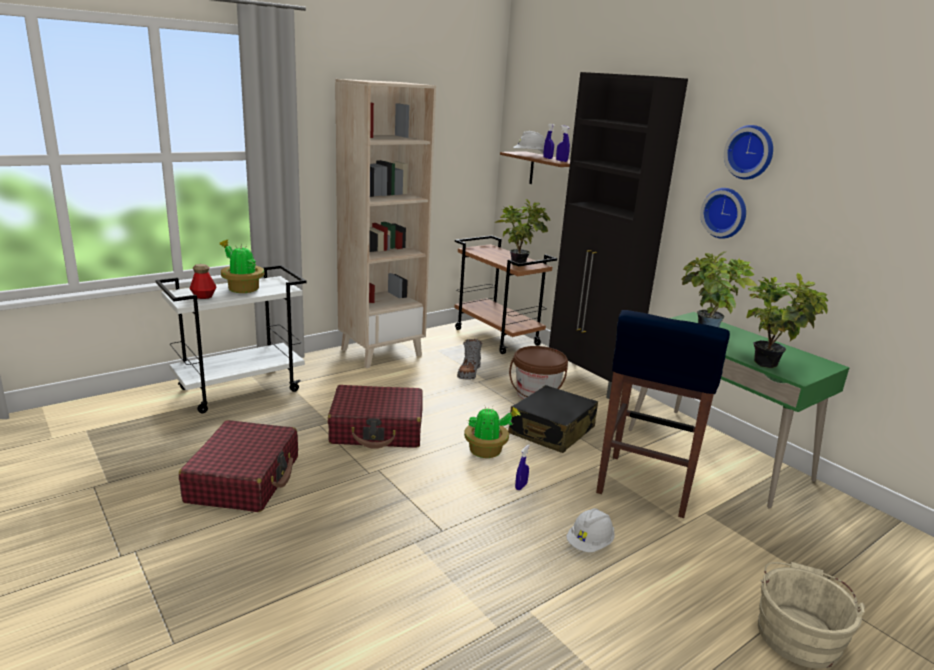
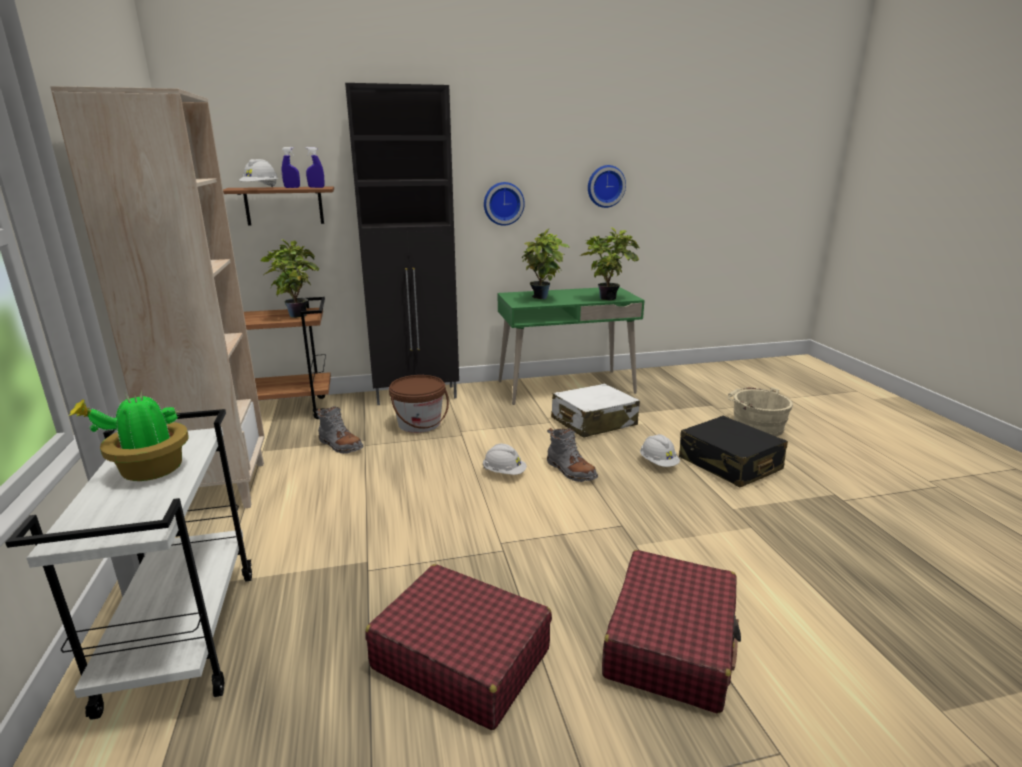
camera: 65 degrees left, 0 degrees up
bottle [189,264,217,299] -> none
red suitcase [328,385,423,449] -> red suitcase moved to [602,550,741,714]
potted plant [464,407,520,458] -> white hard hat [483,444,527,475]
black suitcase [508,385,598,453] -> black suitcase moved to [679,416,788,487]
blue spray bottle [515,444,530,490] -> grey boot [547,428,598,482]
blue stool [596,310,730,518] -> white suitcase [551,383,640,438]
wall clock [724,125,773,180] -> wall clock moved to [588,165,626,208]

